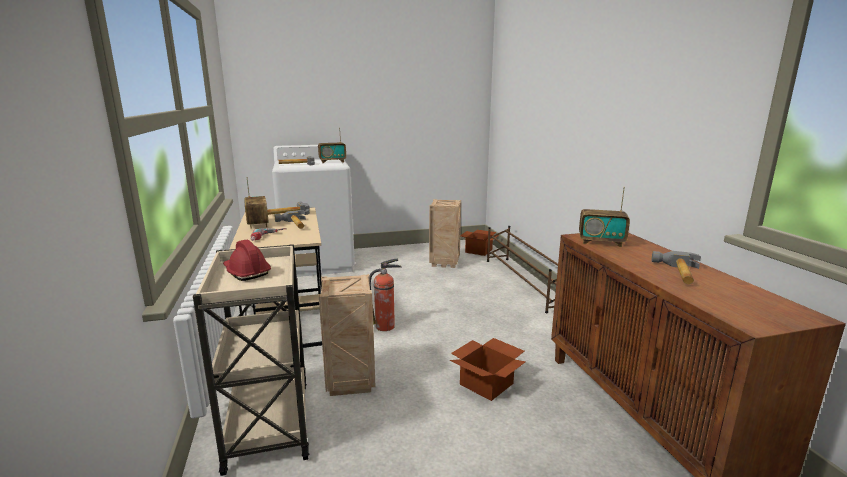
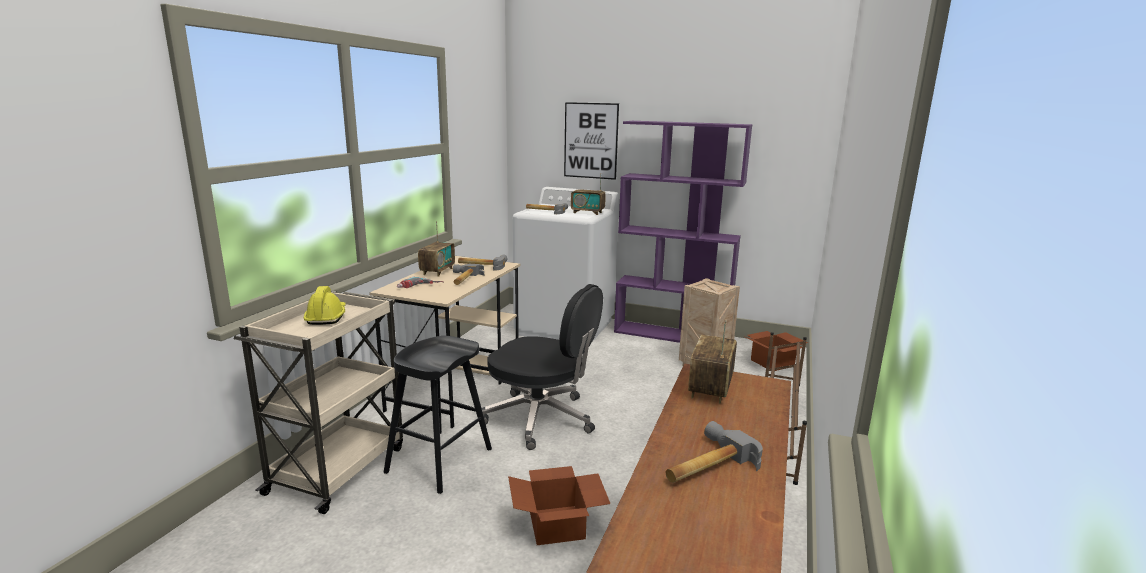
camera: 35 degrees right, 0 degrees up
red hard hat [223,240,271,281] -> yellow hard hat [304,286,346,325]
crate [319,274,376,396] -> black stool [384,336,492,494]
fire extinguisher [370,258,402,331] -> black office chair [482,284,603,450]
radio [579,187,630,247] -> radio turned 60 degrees clockwise [688,320,737,404]
none -> picture [564,102,619,180]
none -> purple bookcase [614,121,752,343]

